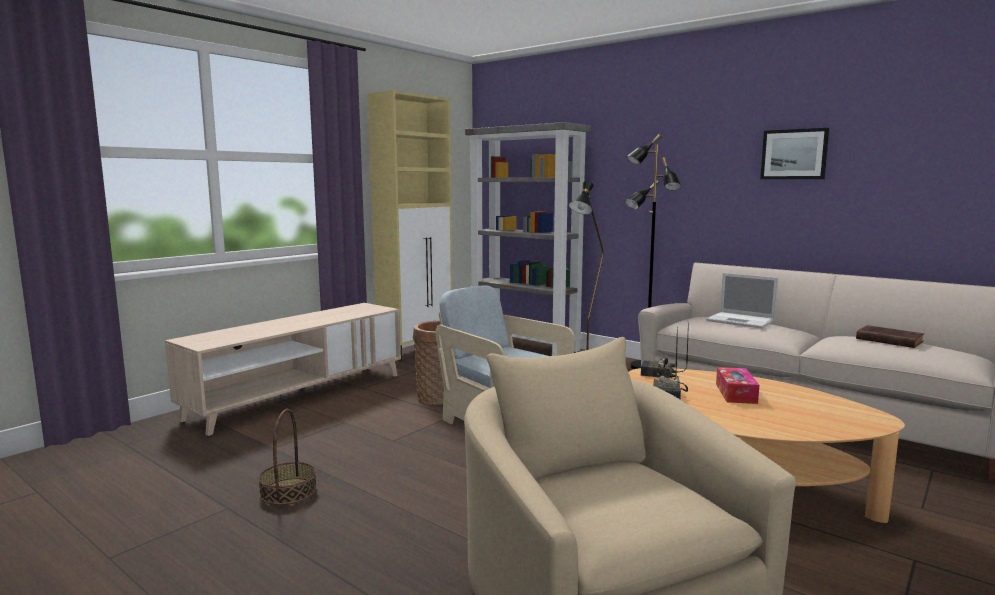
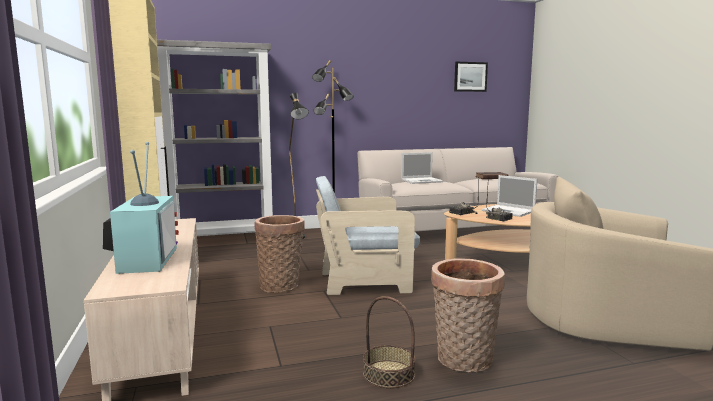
camera: 55 degrees left, 0 degrees up
tissue box [716,367,759,404] -> laptop [482,175,538,217]
picture [760,128,829,179] -> picture moved to [454,62,488,92]
none -> television [103,142,179,274]
none -> basket [431,259,504,372]

